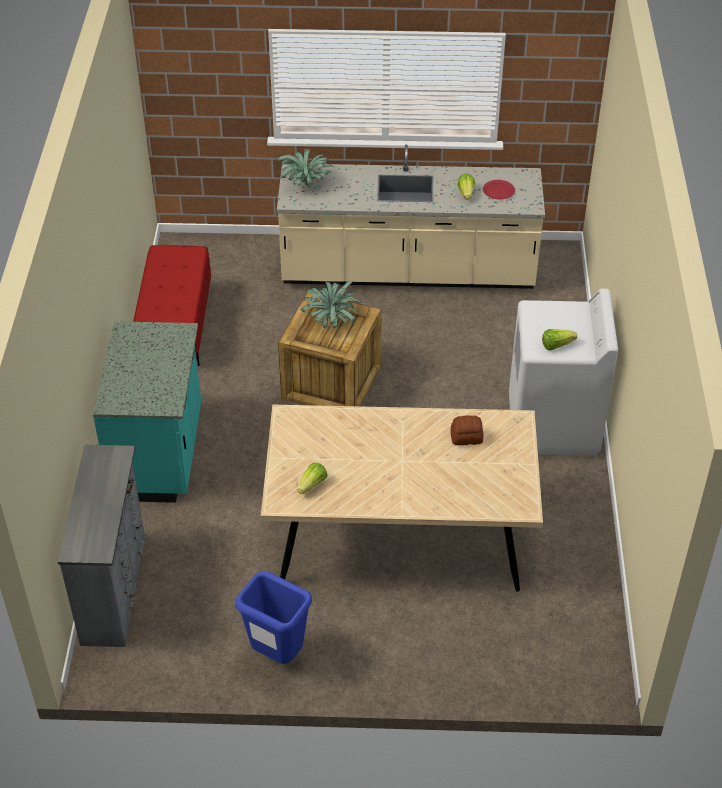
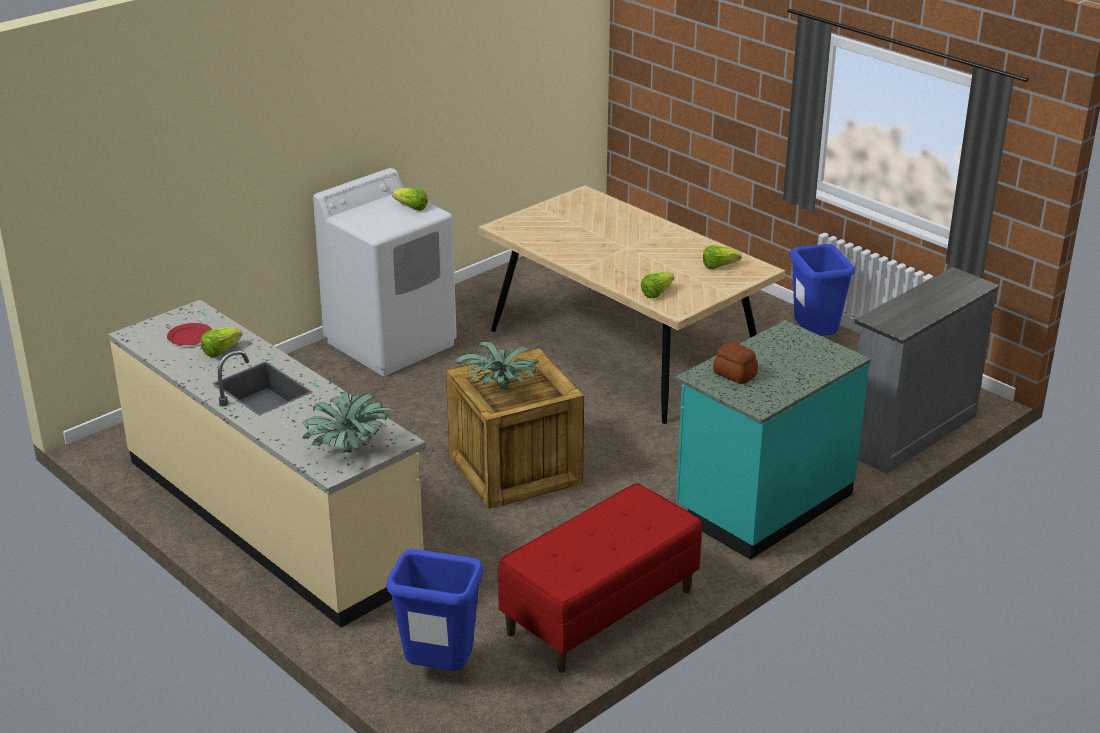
camera: 135 degrees left, 15 degrees down
bread [451,415,483,445] -> bread moved to [713,342,758,384]
none -> blue trash can [386,549,484,671]
none -> lettuce [640,271,674,298]

